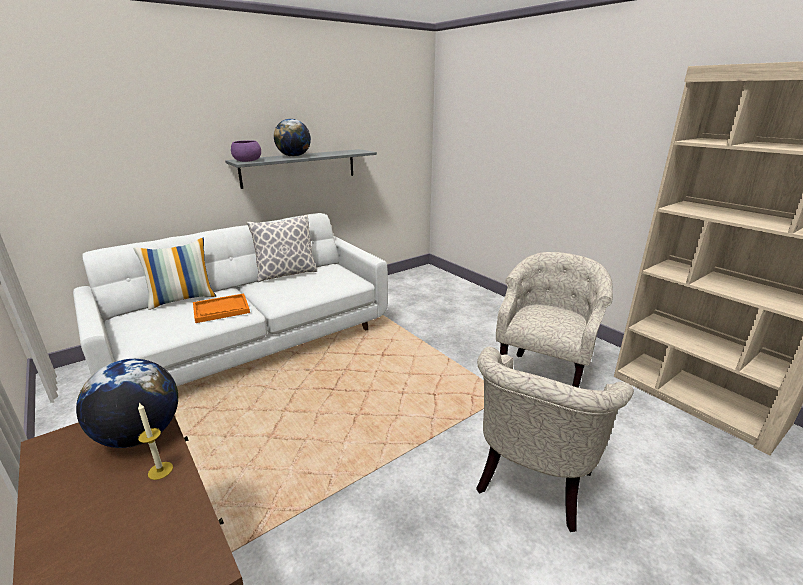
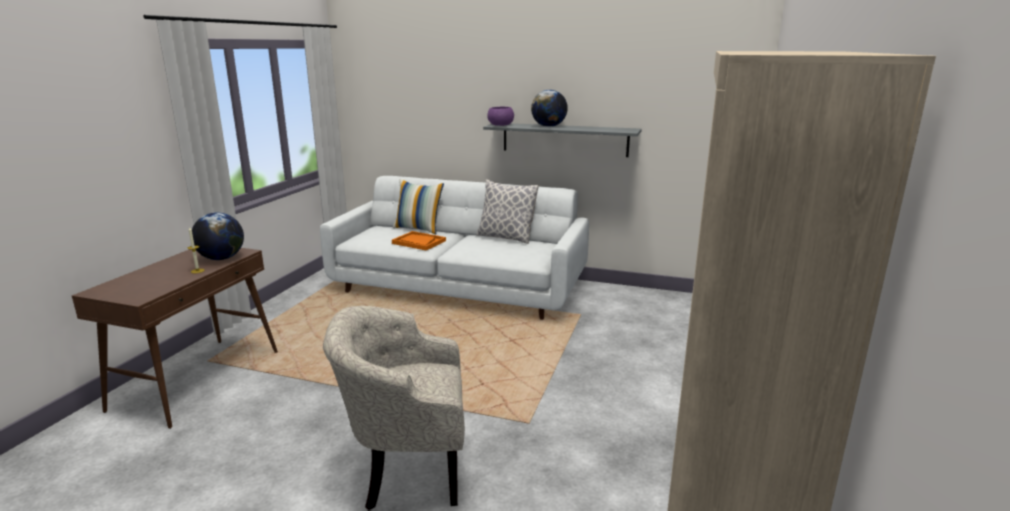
camera: 55 degrees right, 5 degrees down
beige armchair [496,252,613,388] -> none

